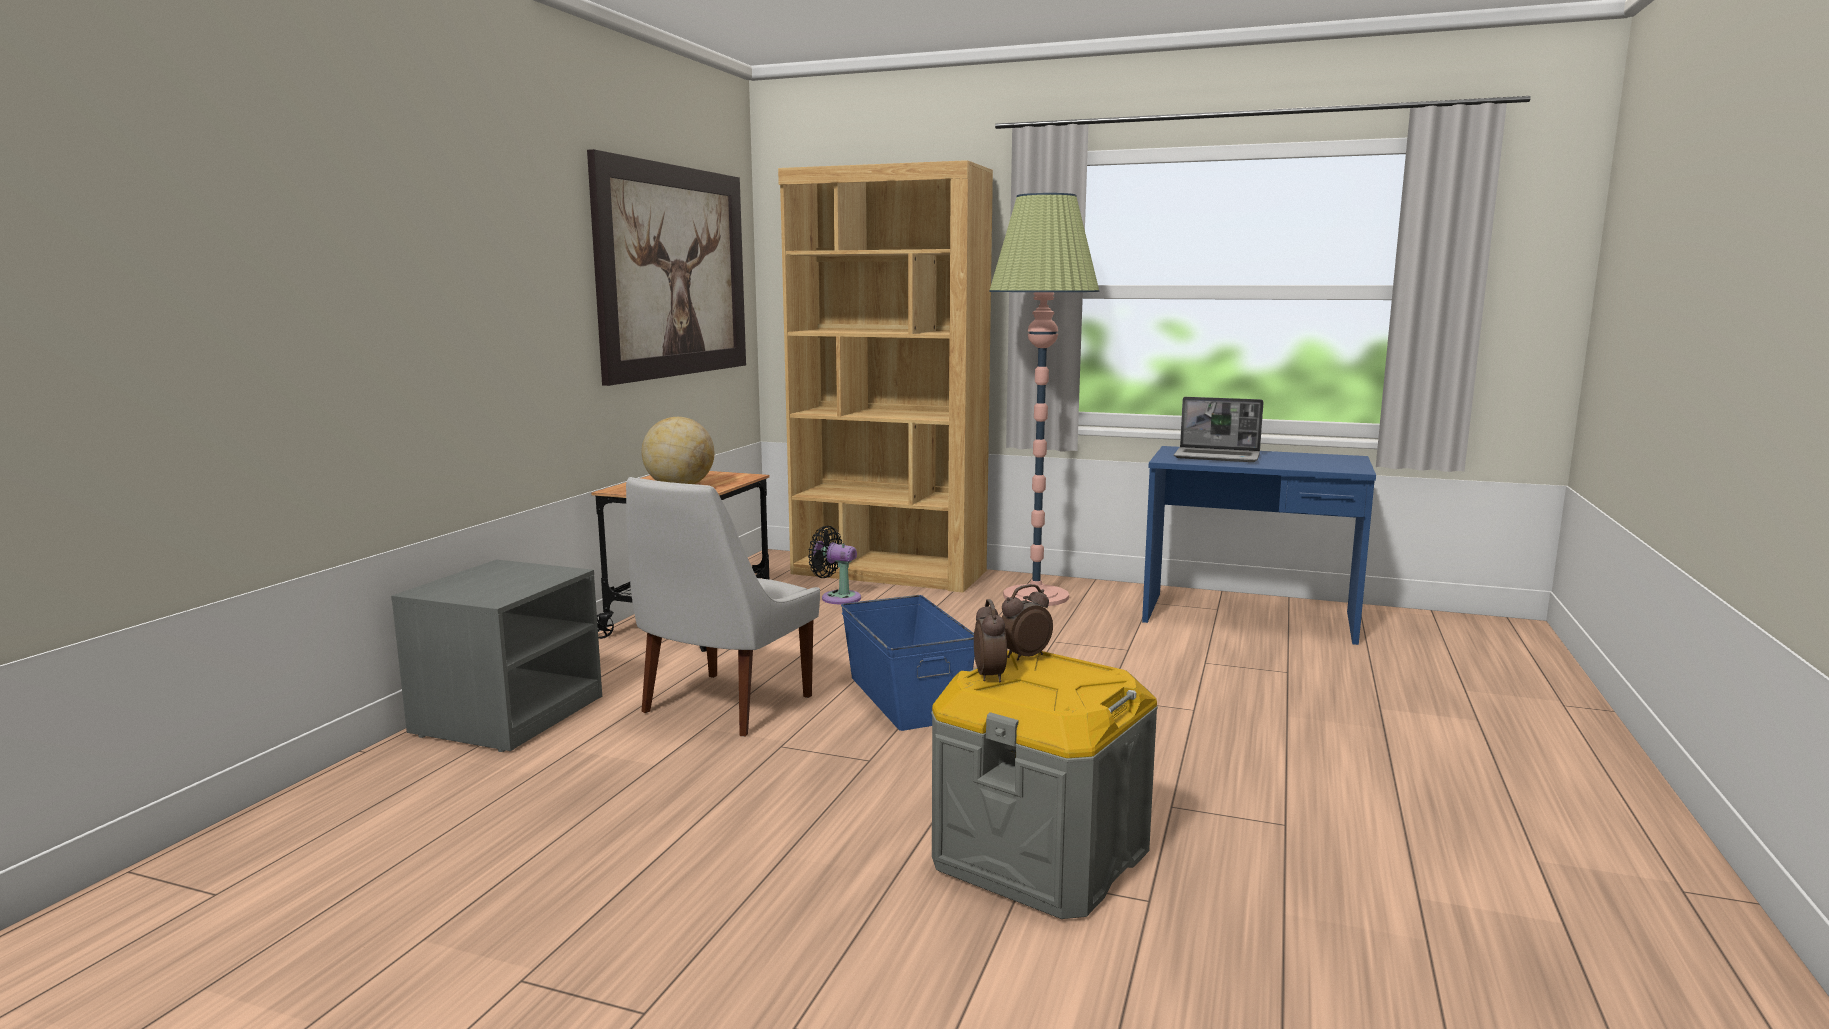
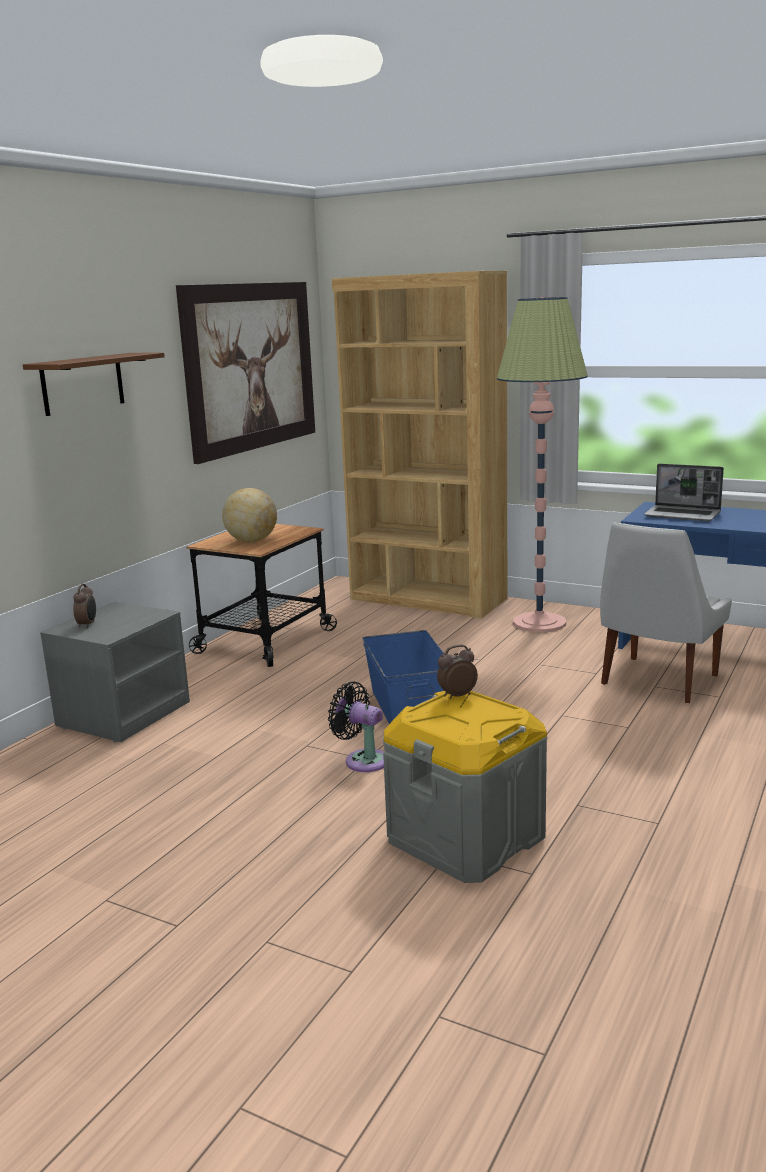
camera: 10 degrees right, 5 degrees up
white chair [626,477,820,737] -> white chair moved to [600,522,732,703]
black fan [808,526,861,604] -> black fan moved to [328,682,384,772]
alarm clock [974,599,1007,682] -> alarm clock moved to [73,584,96,628]
none -> brown shelf [23,352,165,416]

